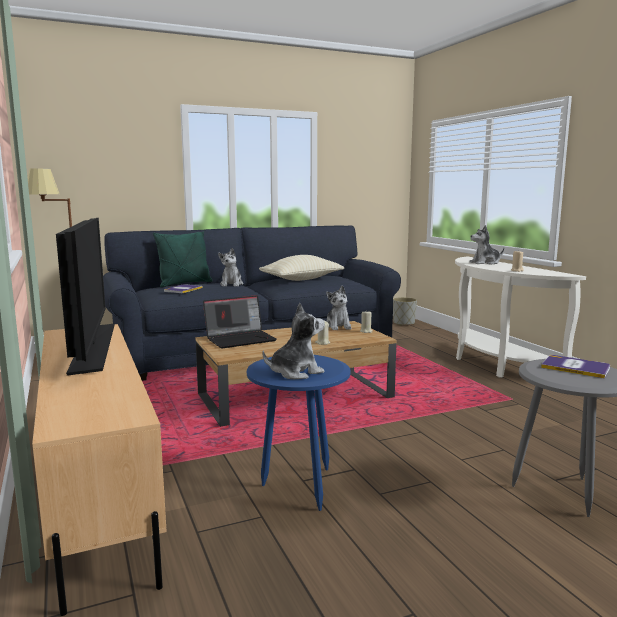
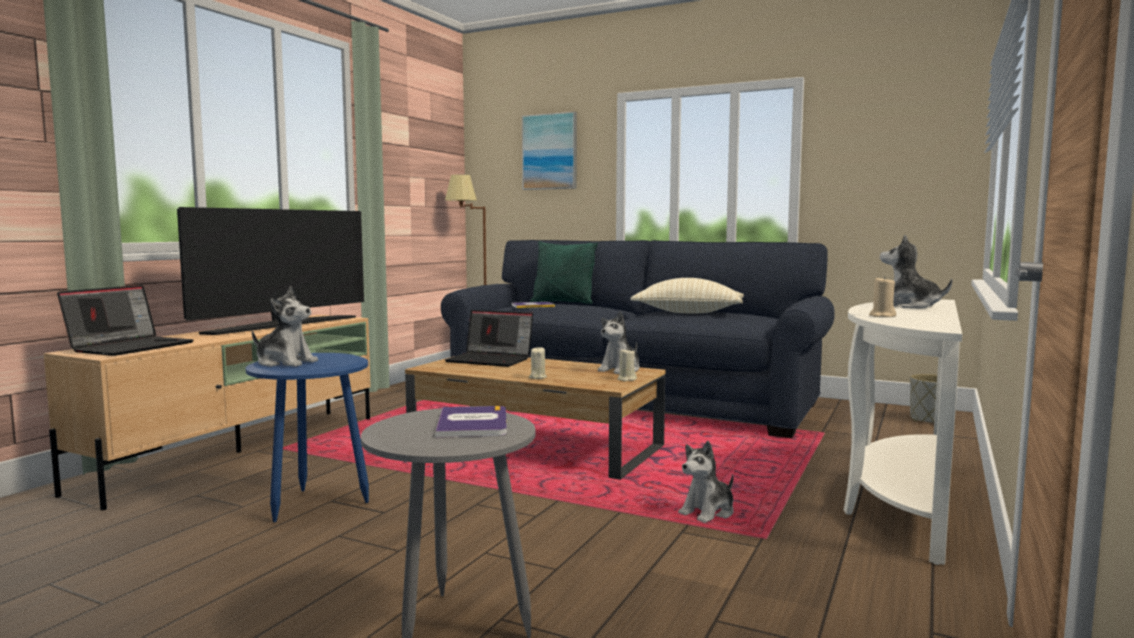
camera: 50 degrees right, 5 degrees down
plush toy [218,248,243,287] -> plush toy moved to [678,441,734,523]
none -> laptop [57,285,194,356]
none -> picture [522,111,577,190]

